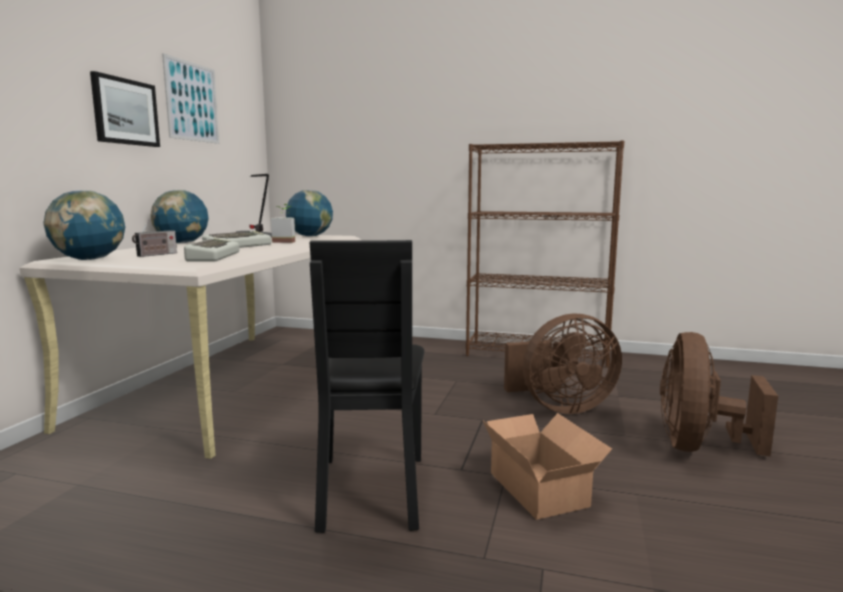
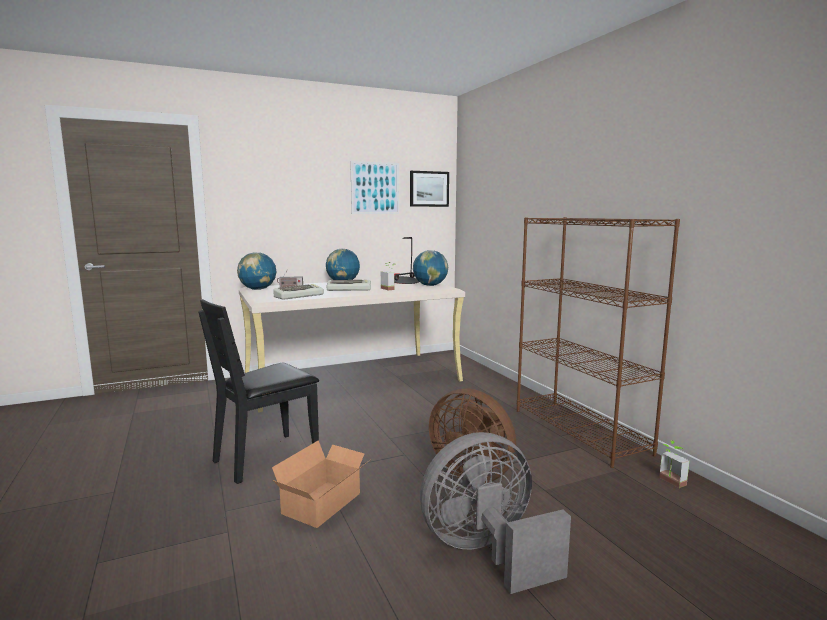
camera: 50 degrees right, 0 degrees up
picture [90,71,160,147] -> picture moved to [410,171,449,207]
brown fan [660,332,778,457] -> grey fan [420,432,571,594]
none -> potted plant [659,440,689,488]

